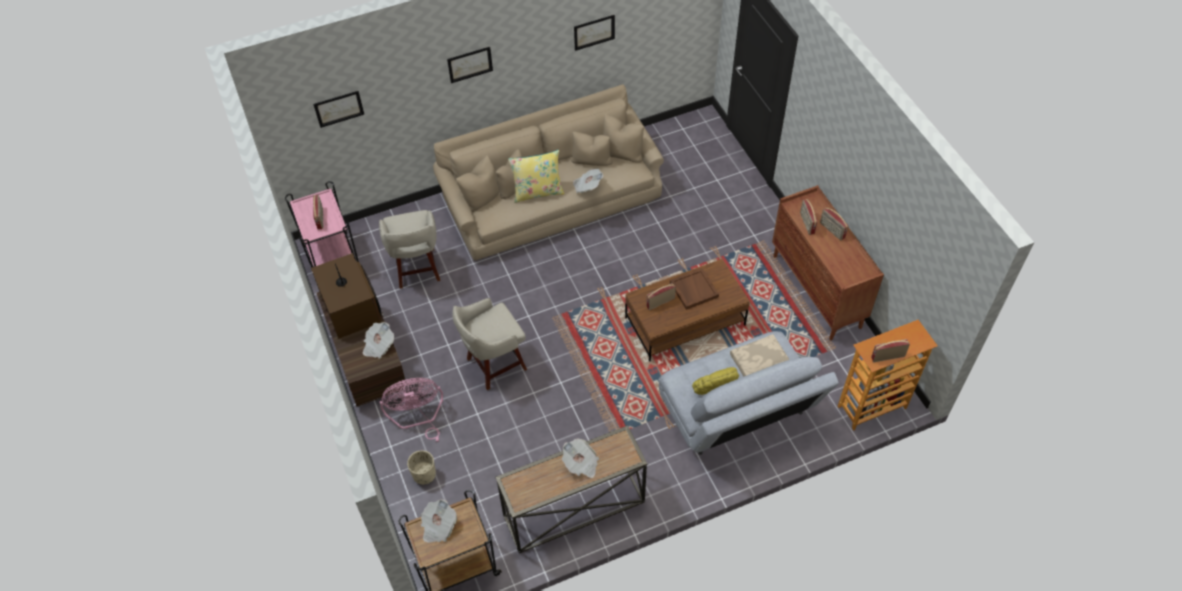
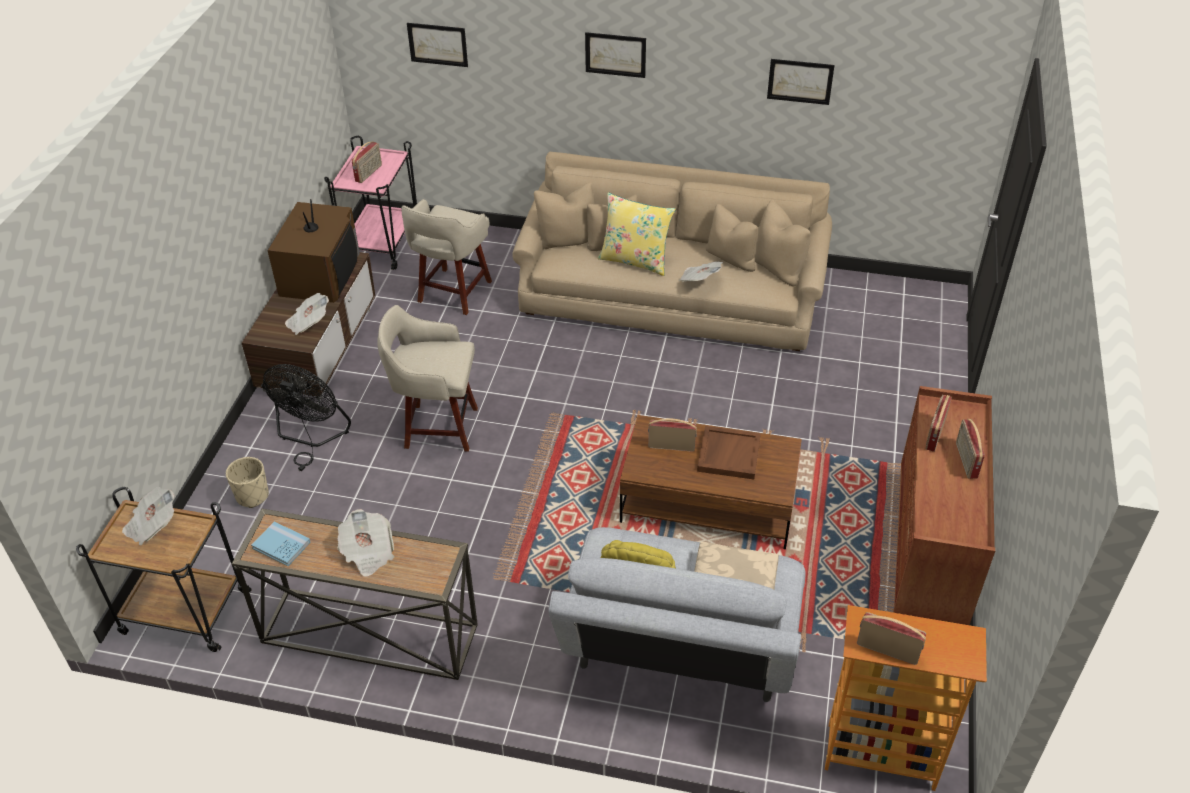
camera: 35 degrees right, 10 degrees down
pink fan [380,378,443,442] -> black fan [261,364,351,471]
none -> blue book [251,522,311,566]

